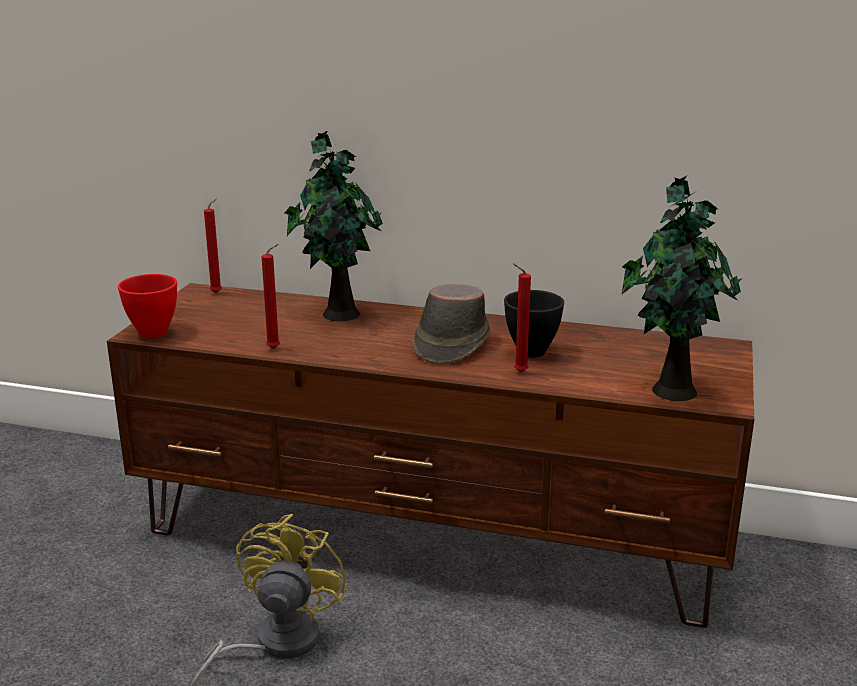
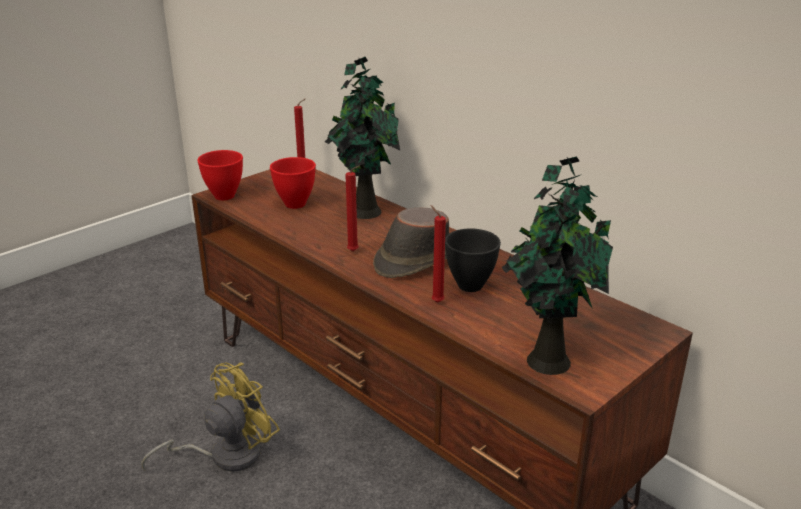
camera: 30 degrees right, 5 degrees up
red candle [261,244,280,349] -> red candle moved to [345,165,360,251]
none -> red bowl [270,157,316,209]

